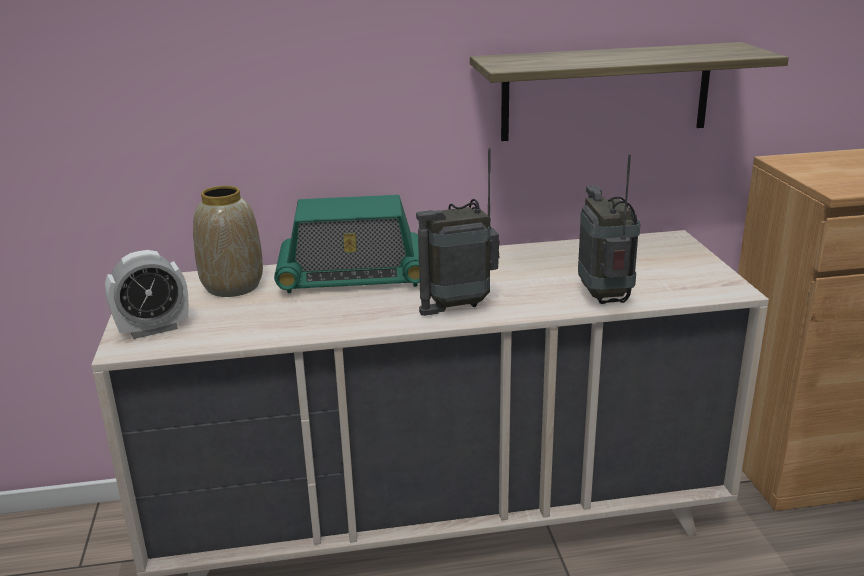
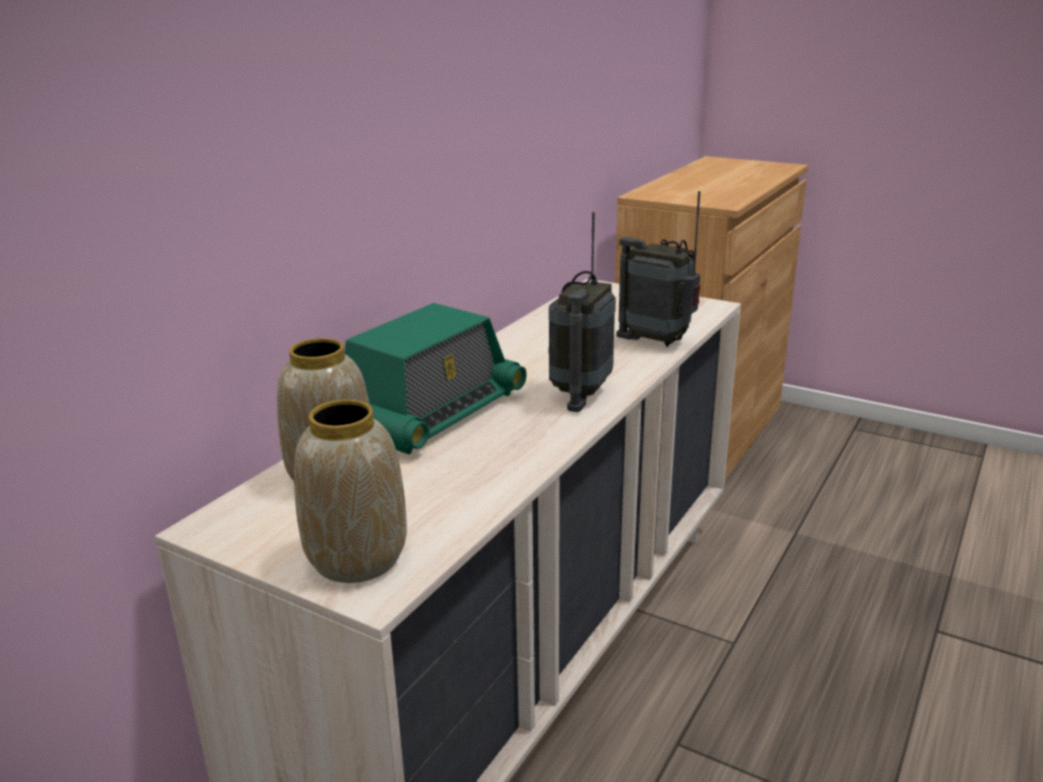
camera: 50 degrees left, 0 degrees up
alarm clock [105,250,189,339] -> vase [294,399,407,583]
shelf [470,42,789,141] -> none

